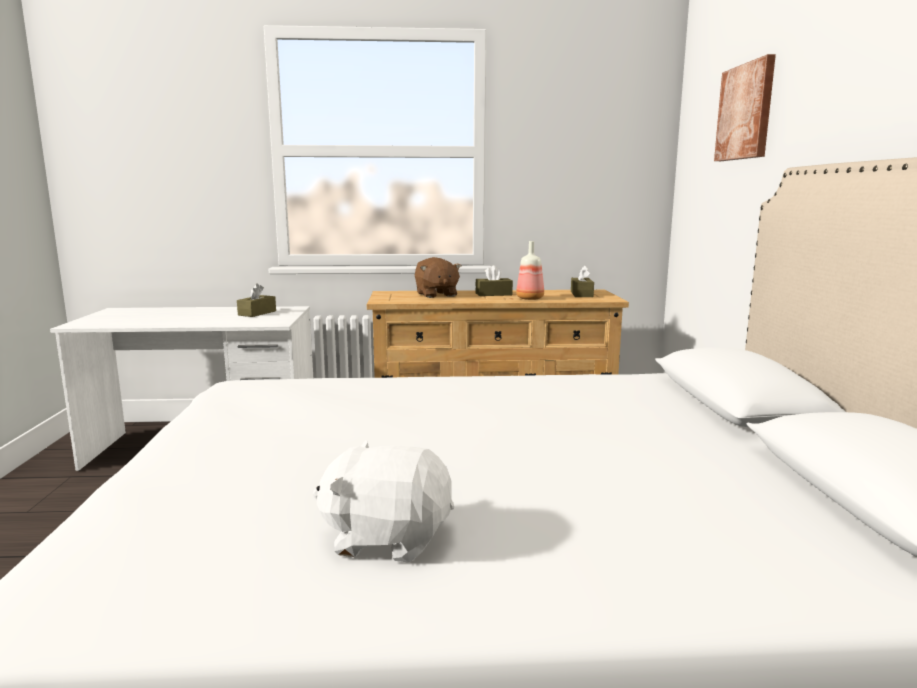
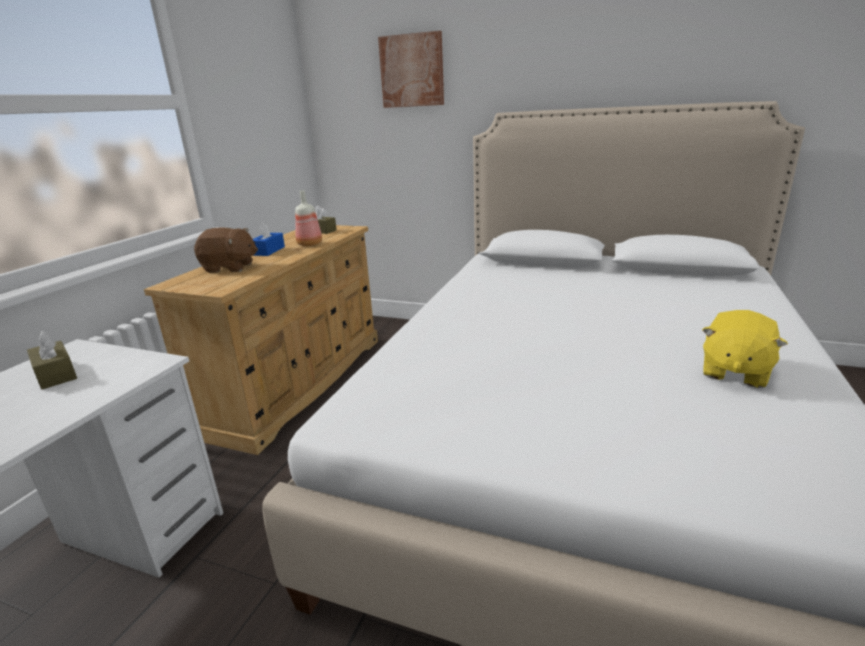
camera: 65 degrees left, 10 degrees up
white plush toy [313,441,454,563] -> yellow plush toy [702,310,788,388]
brown tissue box [476,265,513,296] -> blue tissue box [253,222,285,256]

